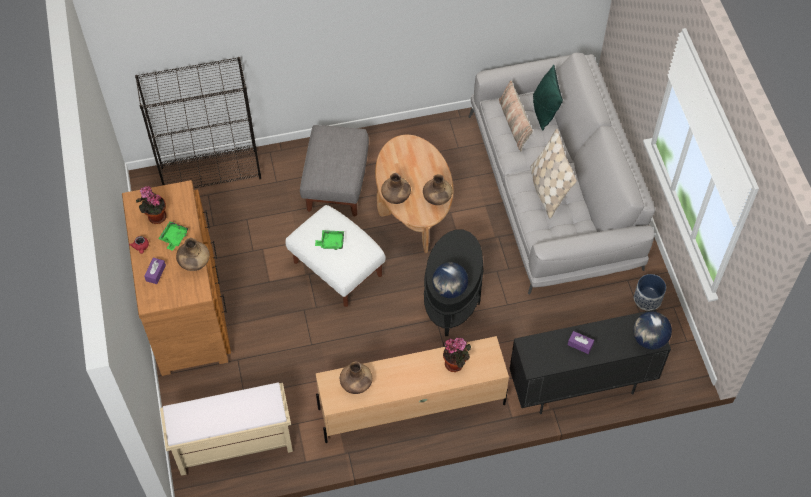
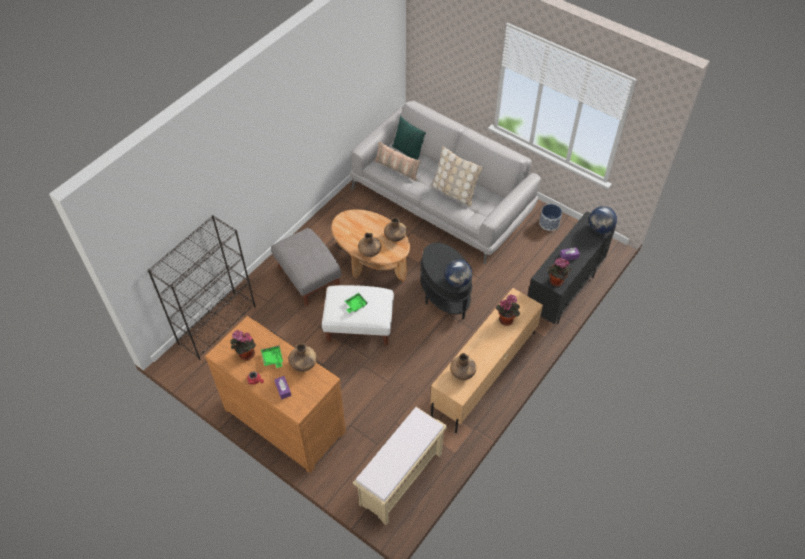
camera: 40 degrees left, 5 degrees down
none -> potted plant [547,258,572,286]

